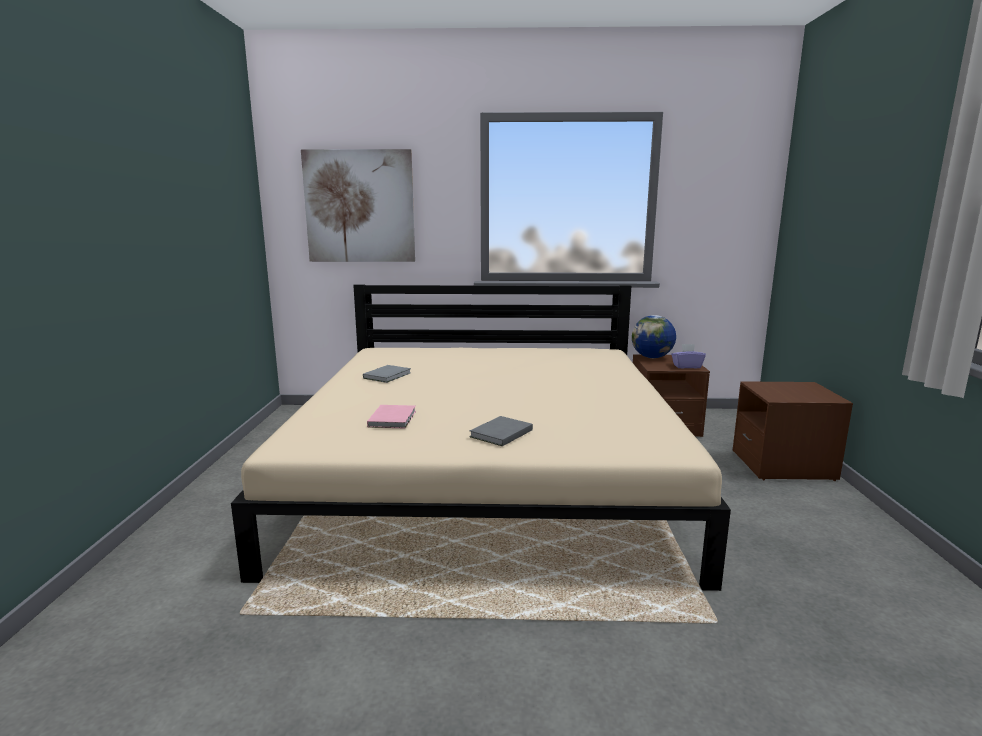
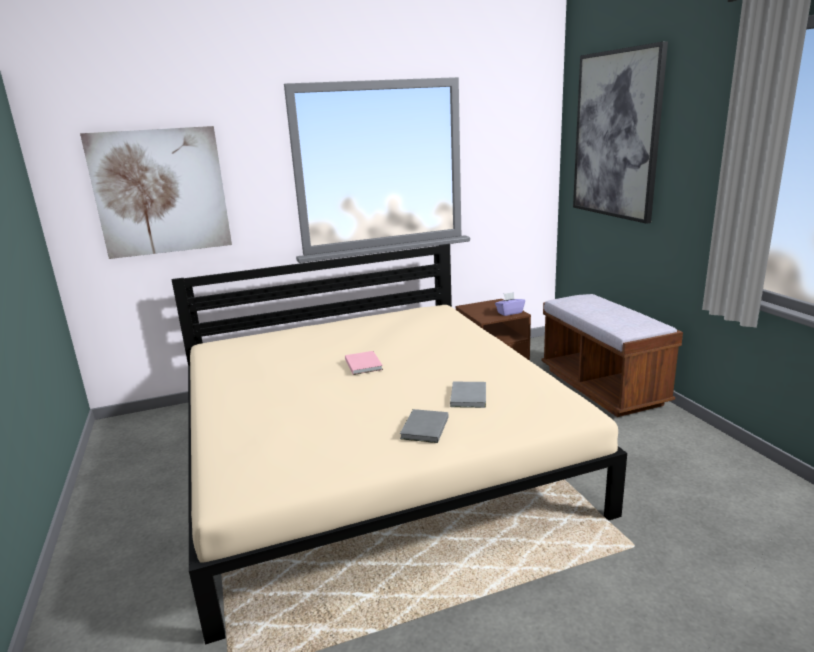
camera: 20 degrees left, 5 degrees up
grey book [363,365,411,383] -> grey book moved to [450,382,486,408]
pink book [367,405,416,428] -> pink book moved to [345,351,383,375]
globe [632,315,676,358] -> none
brown nightstand [732,381,853,481] -> brown bench [541,294,683,417]
none -> picture [573,41,668,224]

